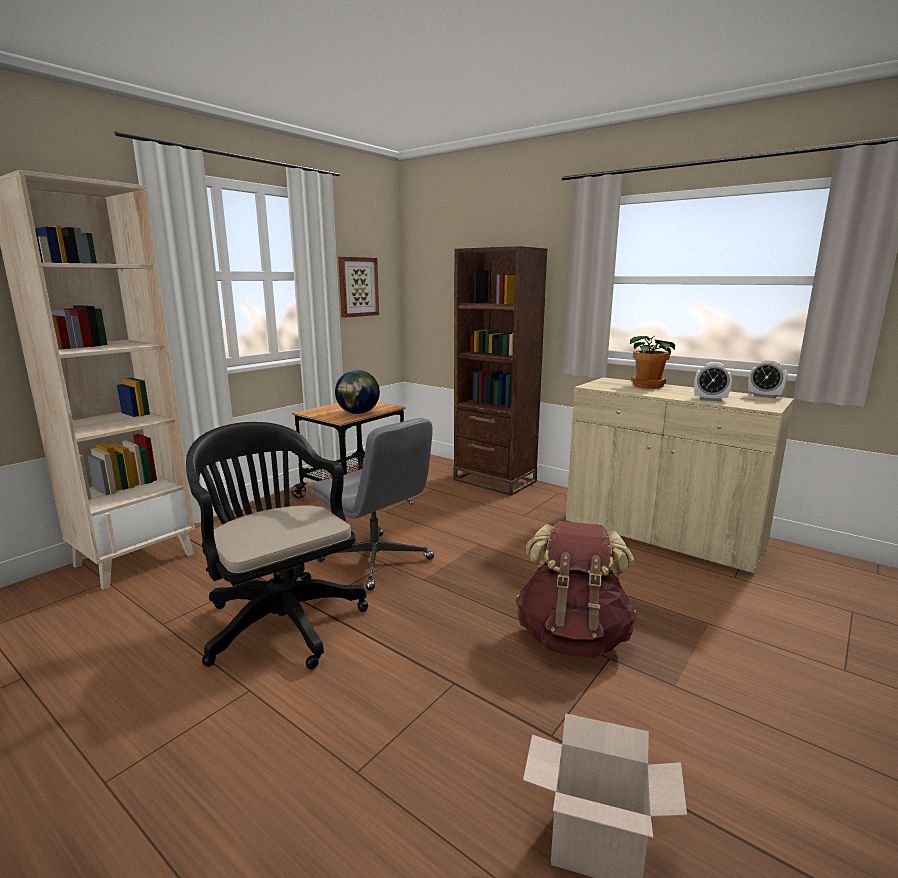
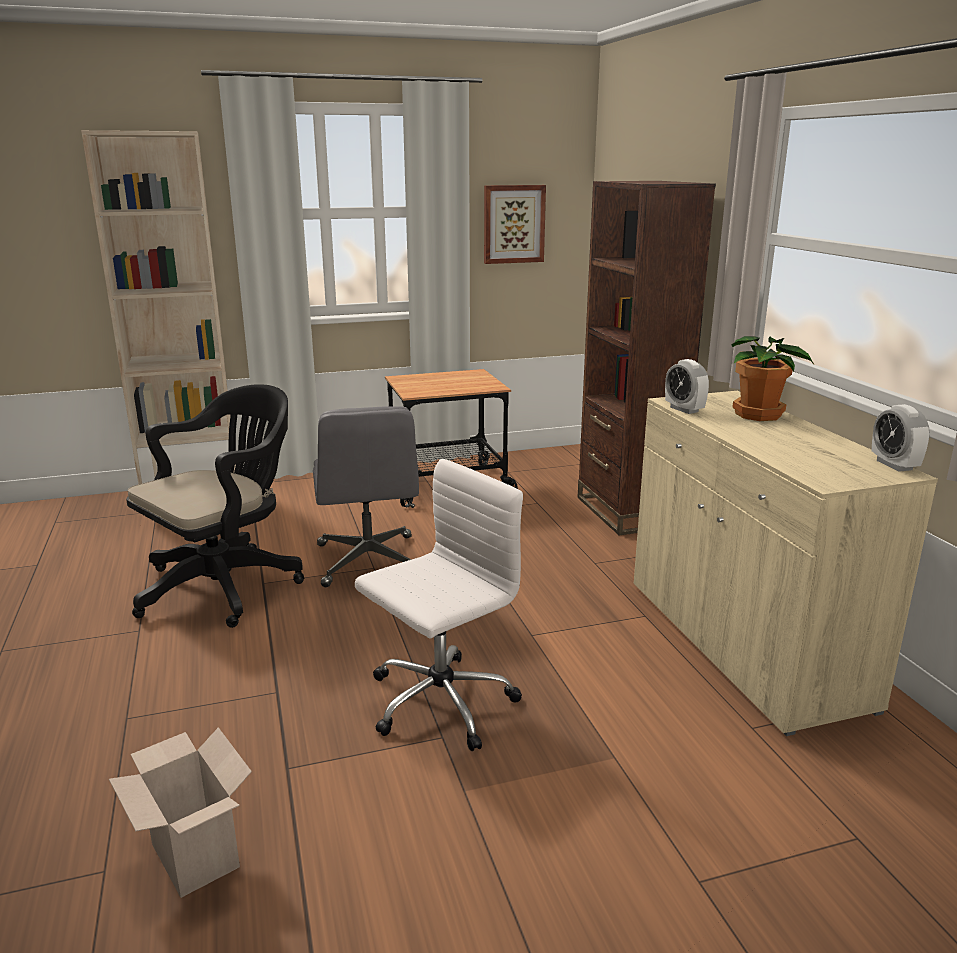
camera: 35 degrees right, 5 degrees up
black office chair [186,422,368,669] -> black office chair turned 45 degrees clockwise [126,384,304,628]
globe [335,370,380,414] -> none
brown backpack [515,521,637,658] -> white office chair [355,459,523,751]
alarm clock [694,362,732,402] -> alarm clock moved to [665,359,709,414]

